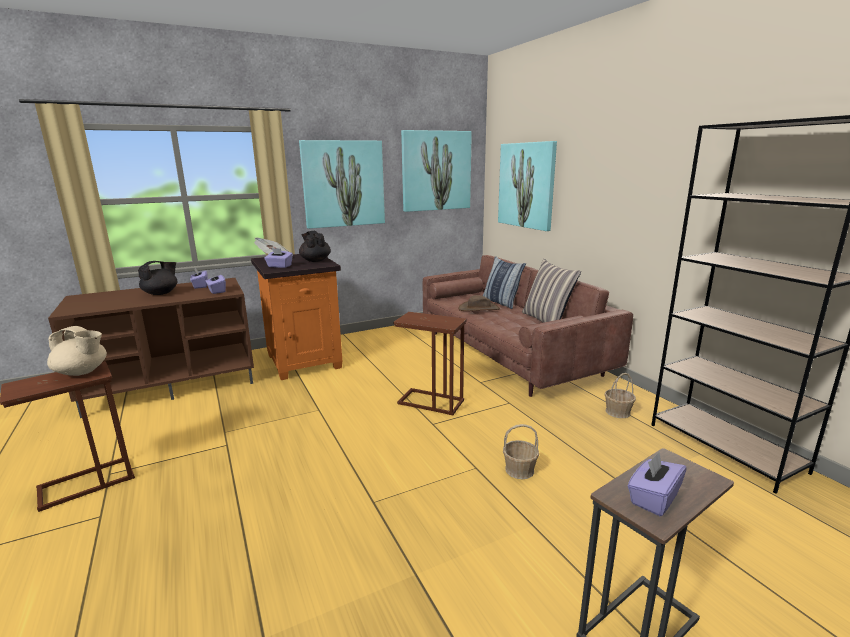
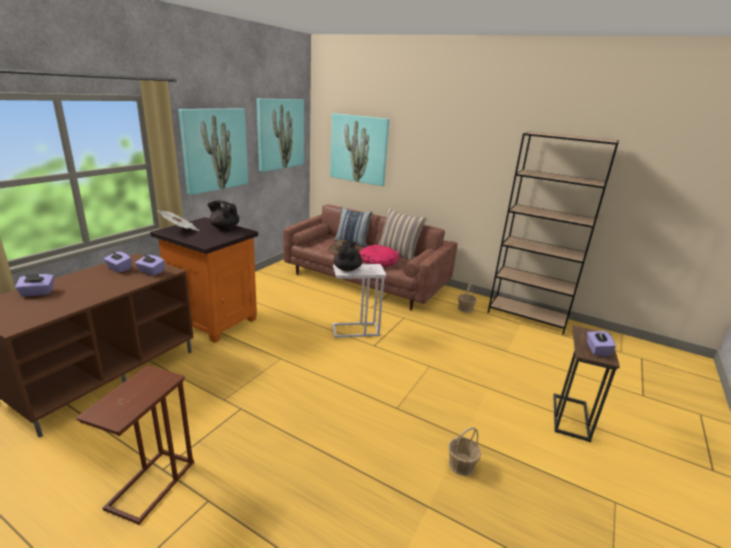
camera: 35 degrees left, 5 degrees up
beige teapot [47,326,107,376] -> none
black teapot [138,261,177,295] -> black teapot moved to [334,241,363,271]
purple tissue box [264,248,293,268] -> purple tissue box moved to [15,274,54,297]
brown side table [393,312,467,415] -> white side table [332,264,386,338]
basket [503,424,539,479] -> basket moved to [448,427,481,476]
none -> pink pillow [359,245,399,266]

